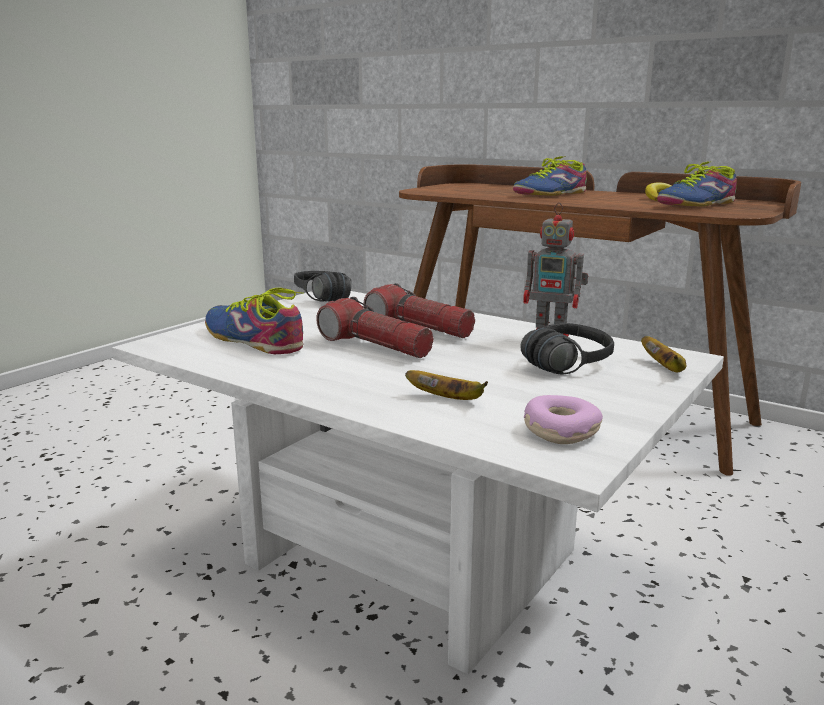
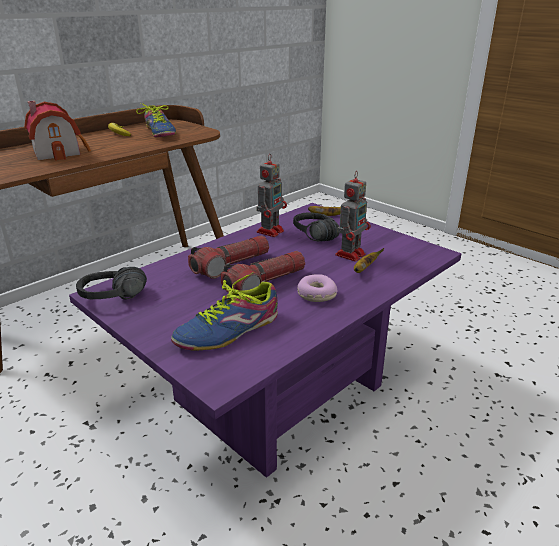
camera: 80 degrees left, 10 degrees up
white coffee table [112,291,724,675] -> purple coffee table [69,203,461,478]
shoe [513,156,587,196] -> toy house [24,101,91,161]
donut [524,395,603,444] -> donut moved to [297,274,337,302]
none -> toy robot [335,172,370,262]

